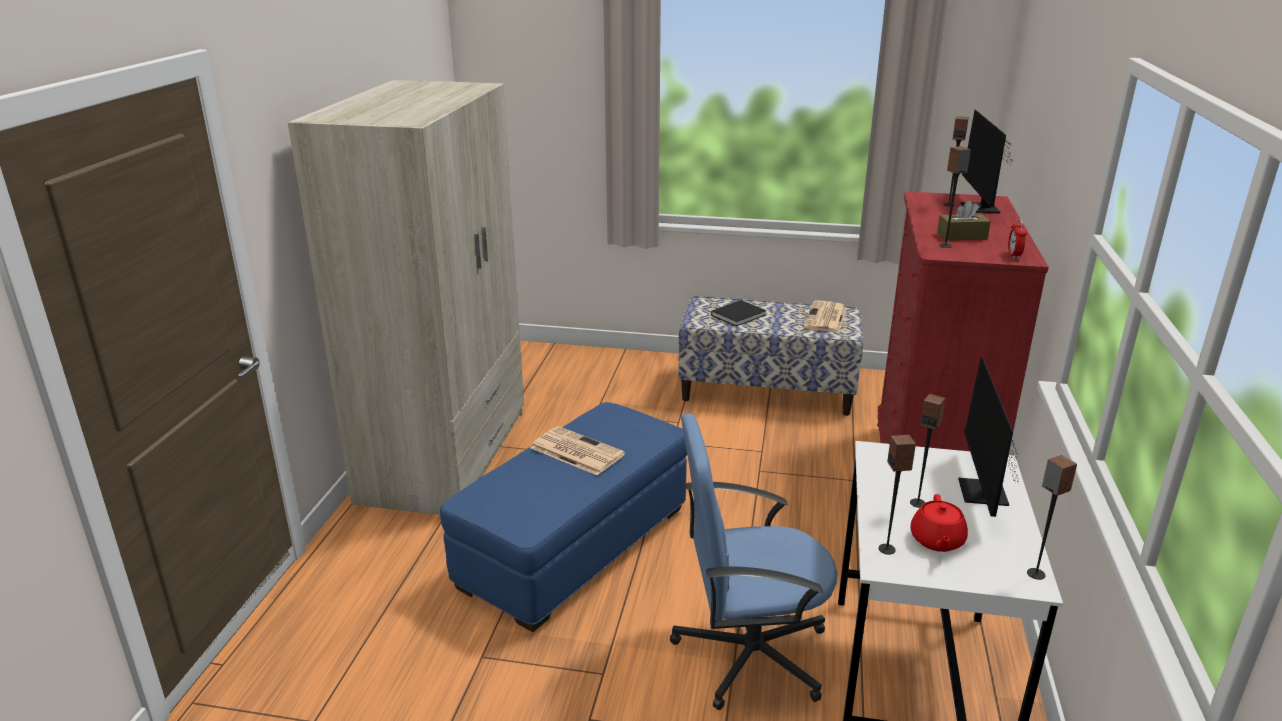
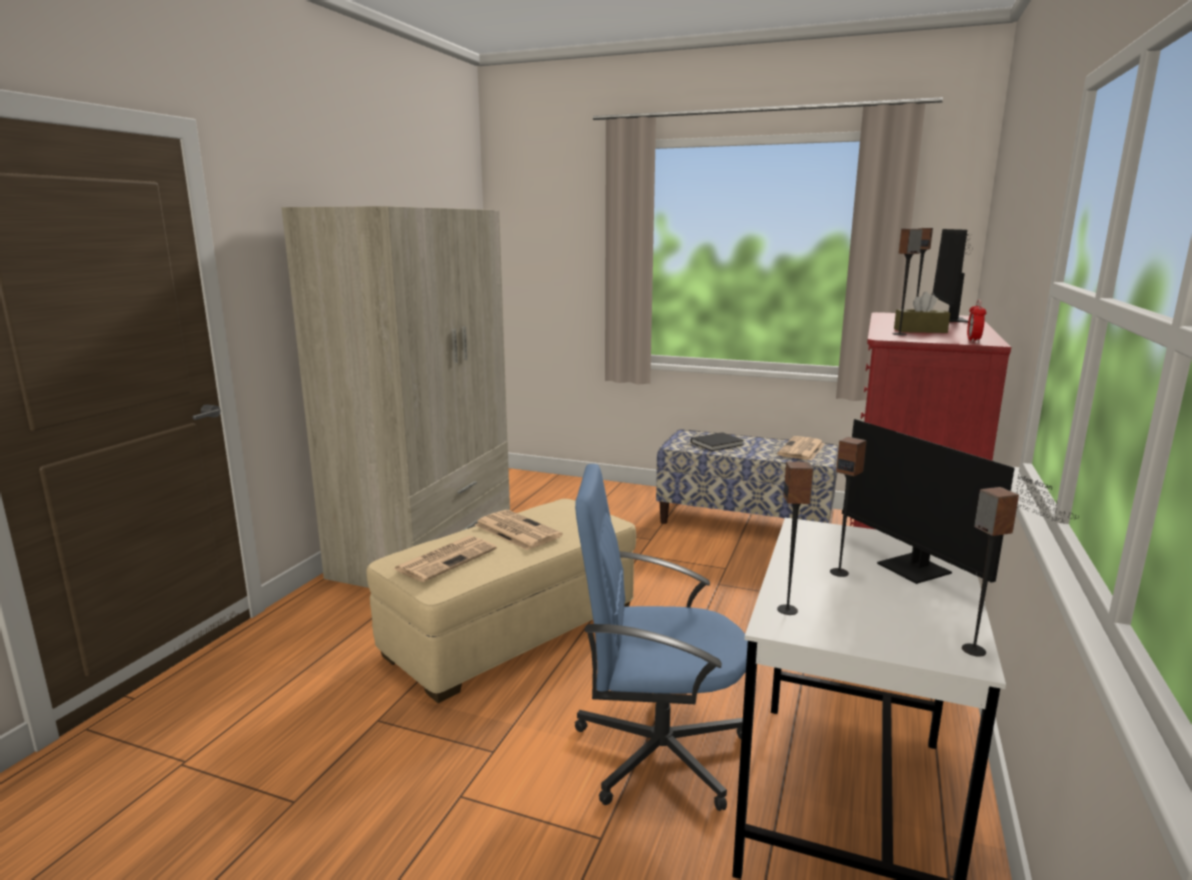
camera: 10 degrees right, 10 degrees down
blue ottoman [440,402,687,632] -> beige ottoman [367,499,636,703]
red teapot [910,494,968,552] -> none
monitor [958,355,1019,517] -> monitor turned 45 degrees counterclockwise [842,419,1079,584]
none -> newspaper [394,536,497,582]

